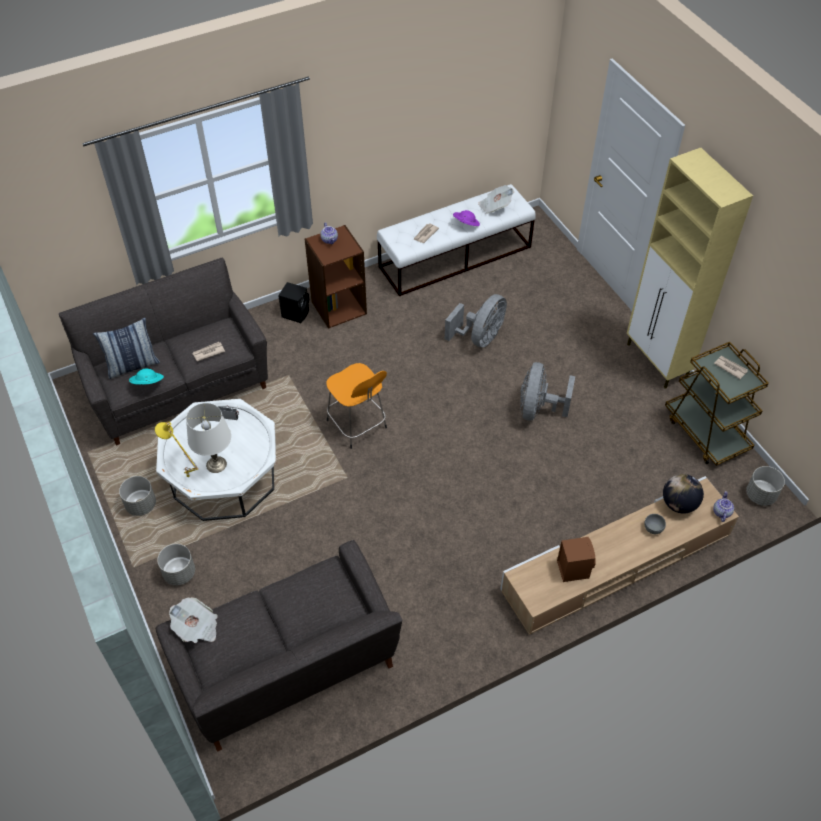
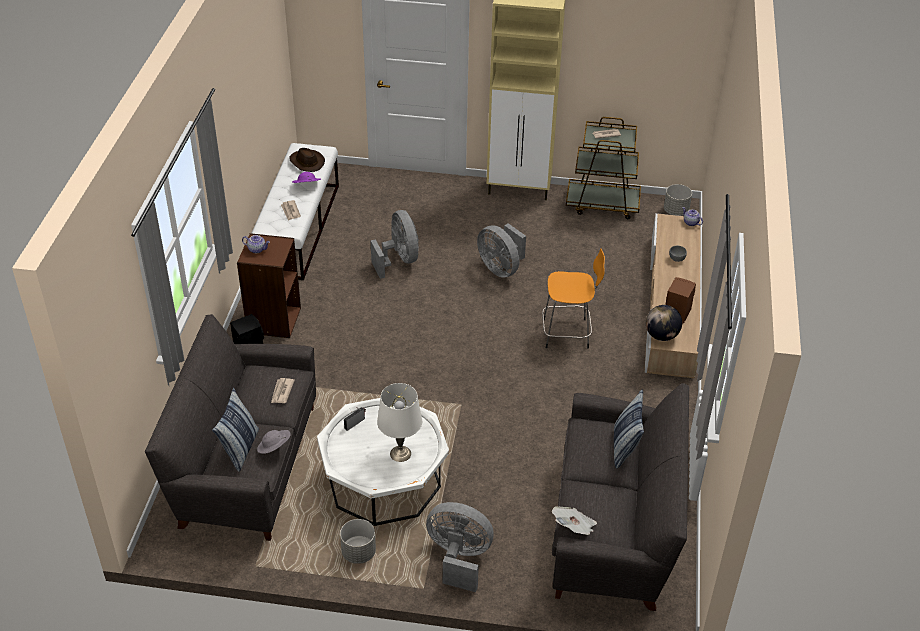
camera: 55 degrees left, 10 degrees down
turquoise hat [129,369,164,384] -> grey hat [257,430,291,454]
yellow table lamp [155,421,198,478] -> none
grey planter [157,544,195,585] -> grey fan [426,502,494,592]
orange stool [326,363,387,449] -> orange stool moved to [542,249,605,349]
newspaper [478,185,514,214] -> brown hat [289,148,325,172]
globe [663,474,704,513] -> globe moved to [646,305,682,341]
none -> pillow [614,390,644,469]

